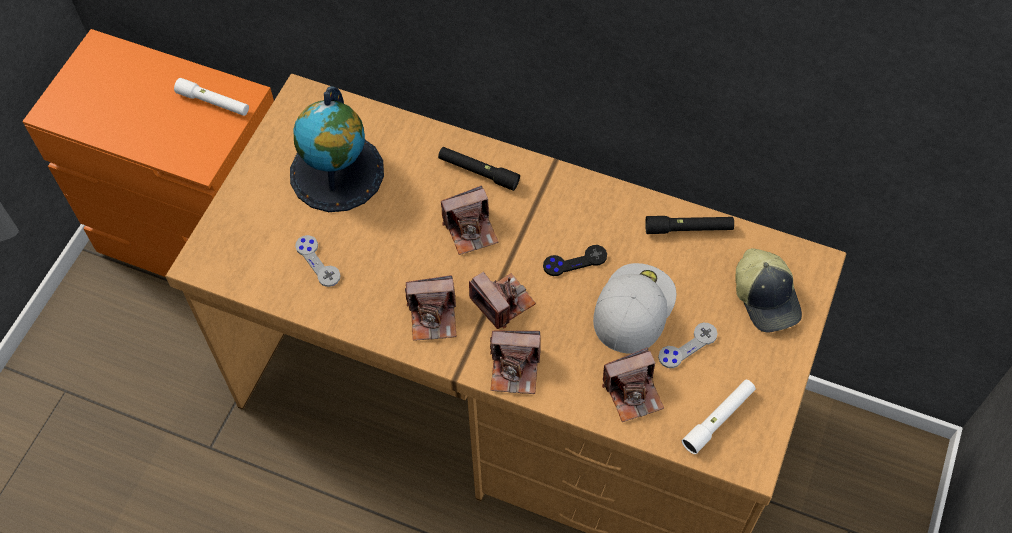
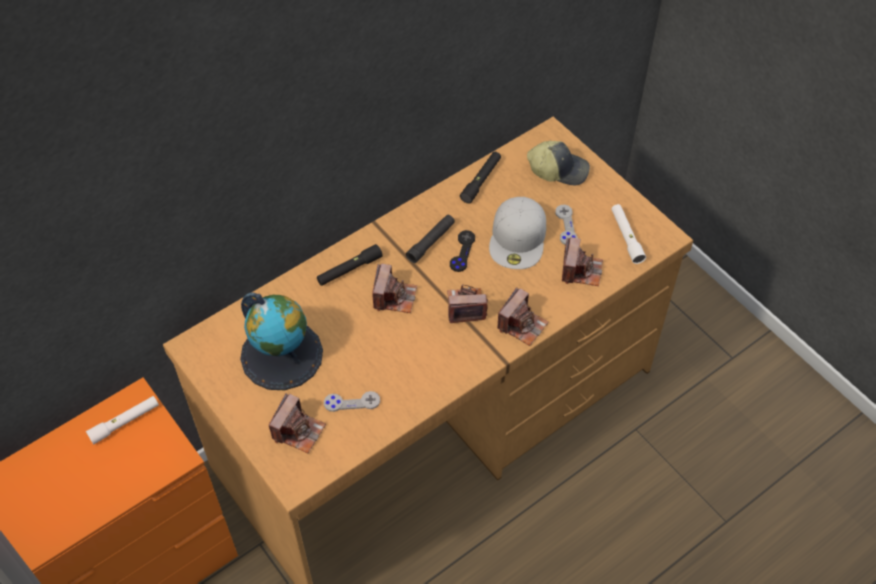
camera: 60 degrees left, 5 degrees down
camera [405,275,456,341] -> camera moved to [269,393,326,453]
white cap [593,263,676,354] -> white cap turned 135 degrees counterclockwise [489,197,546,269]
none -> black flashlight [406,215,455,263]

